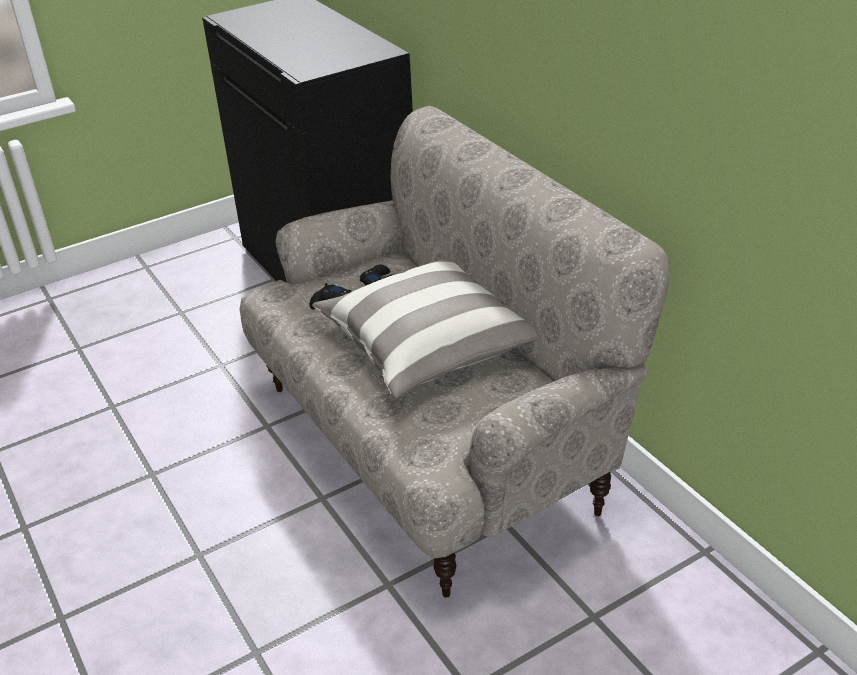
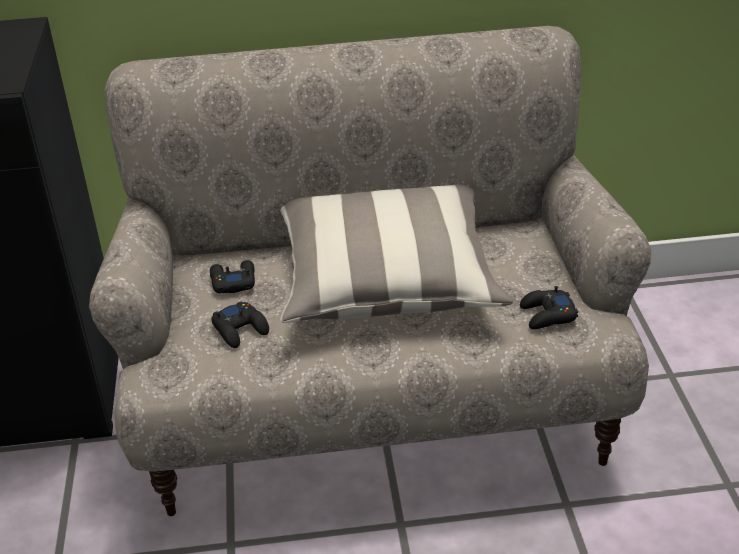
camera: 65 degrees left, 0 degrees up
none -> black game controller [520,286,578,329]

